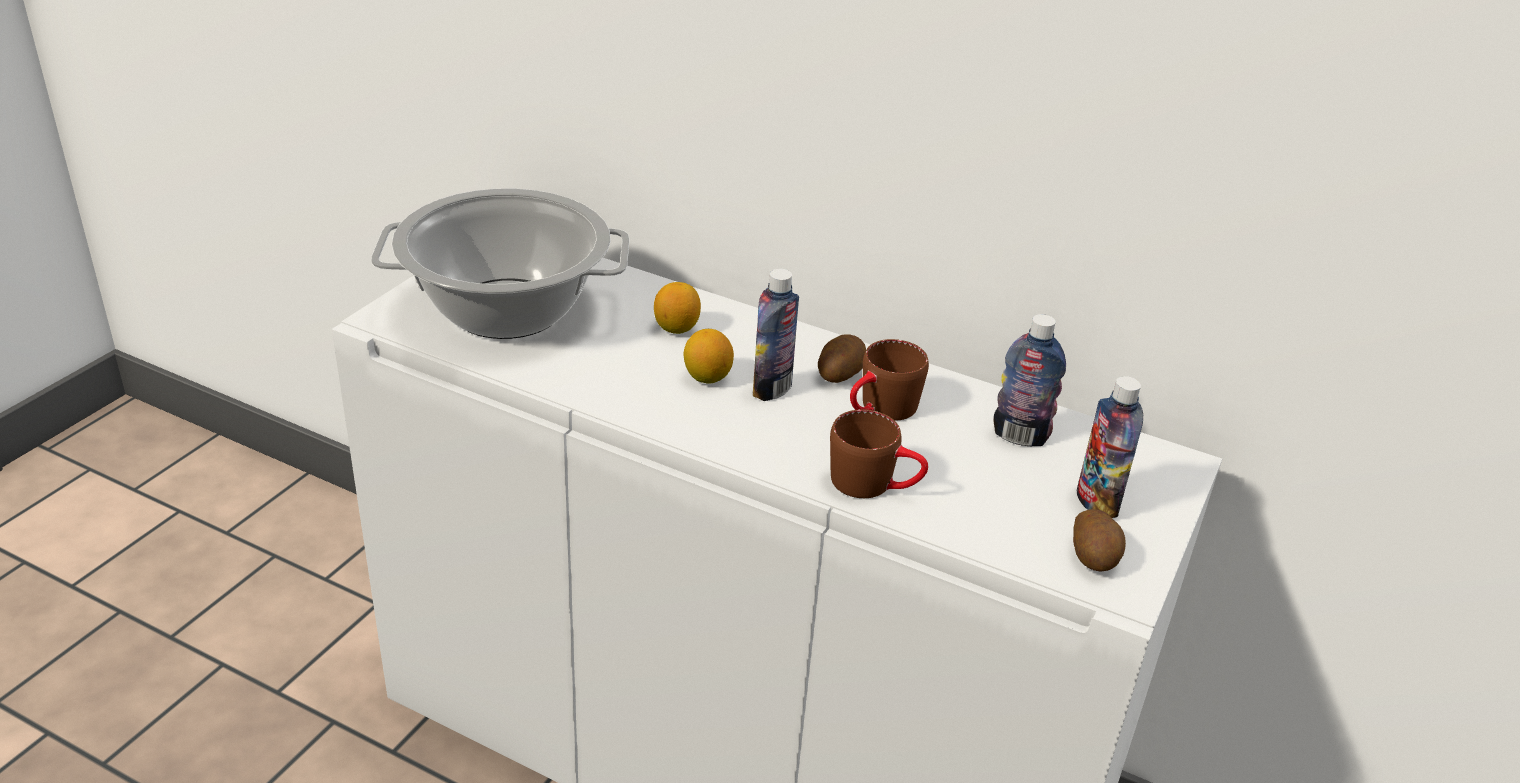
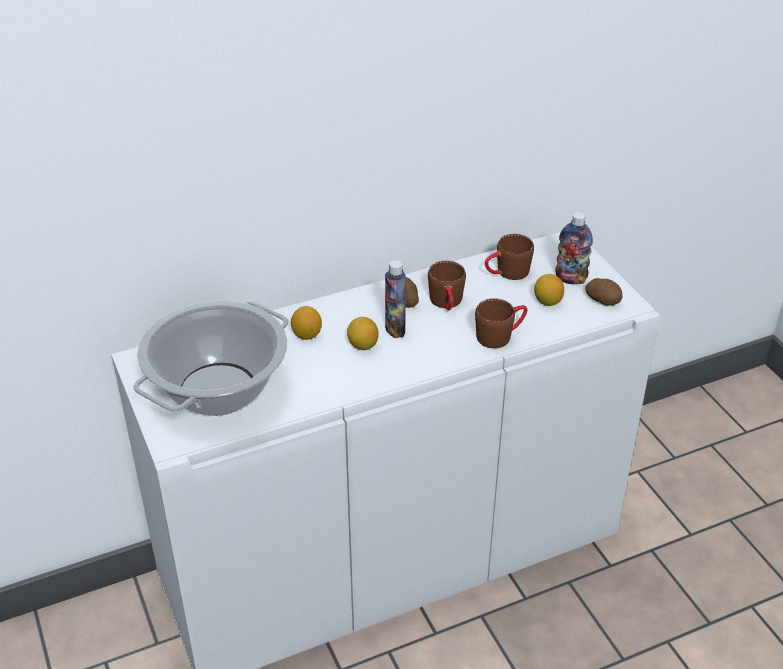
camera: 50 degrees left, 5 degrees up
bottle [993,314,1066,446] -> brown mug [485,234,534,280]
none -> lemon [534,274,564,306]

